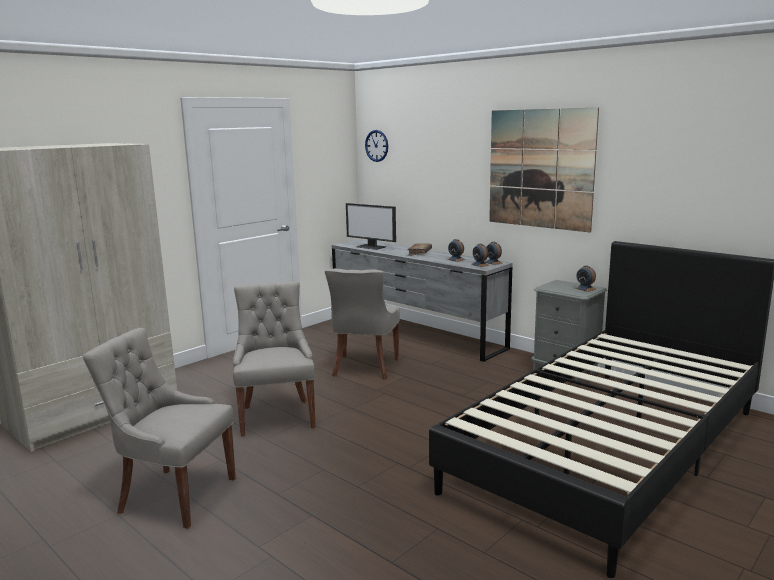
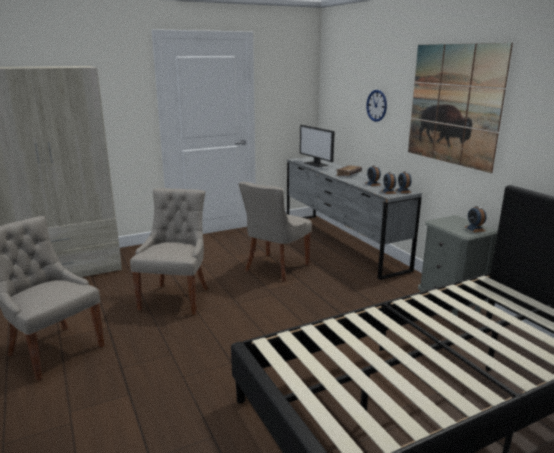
camera: 20 degrees right, 5 degrees up
wall clock [365,130,388,162] -> wall clock moved to [366,90,387,122]

